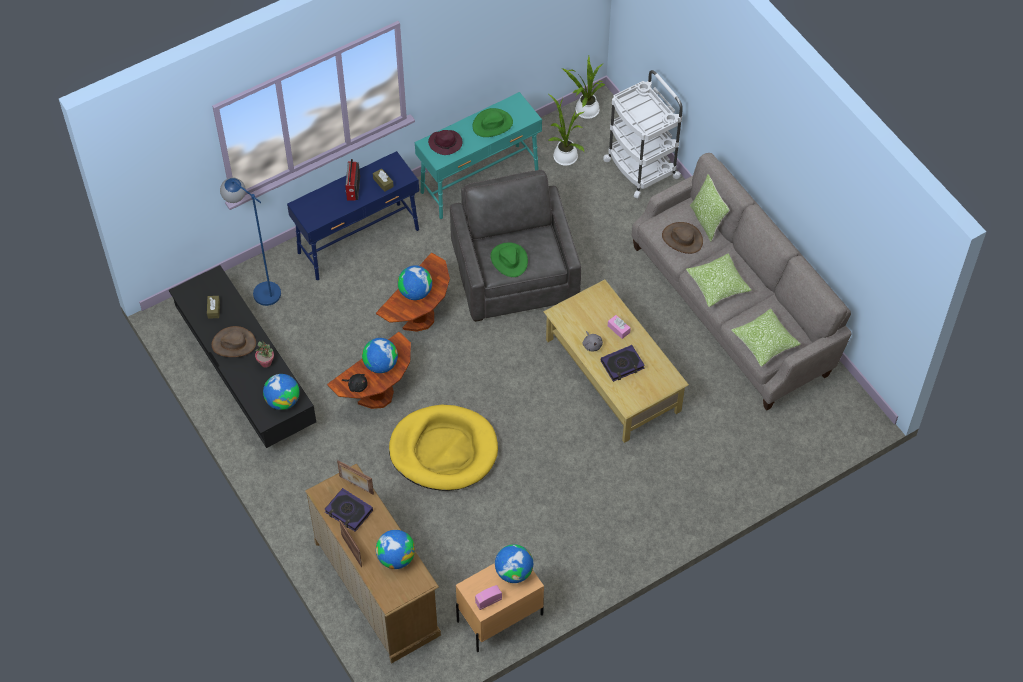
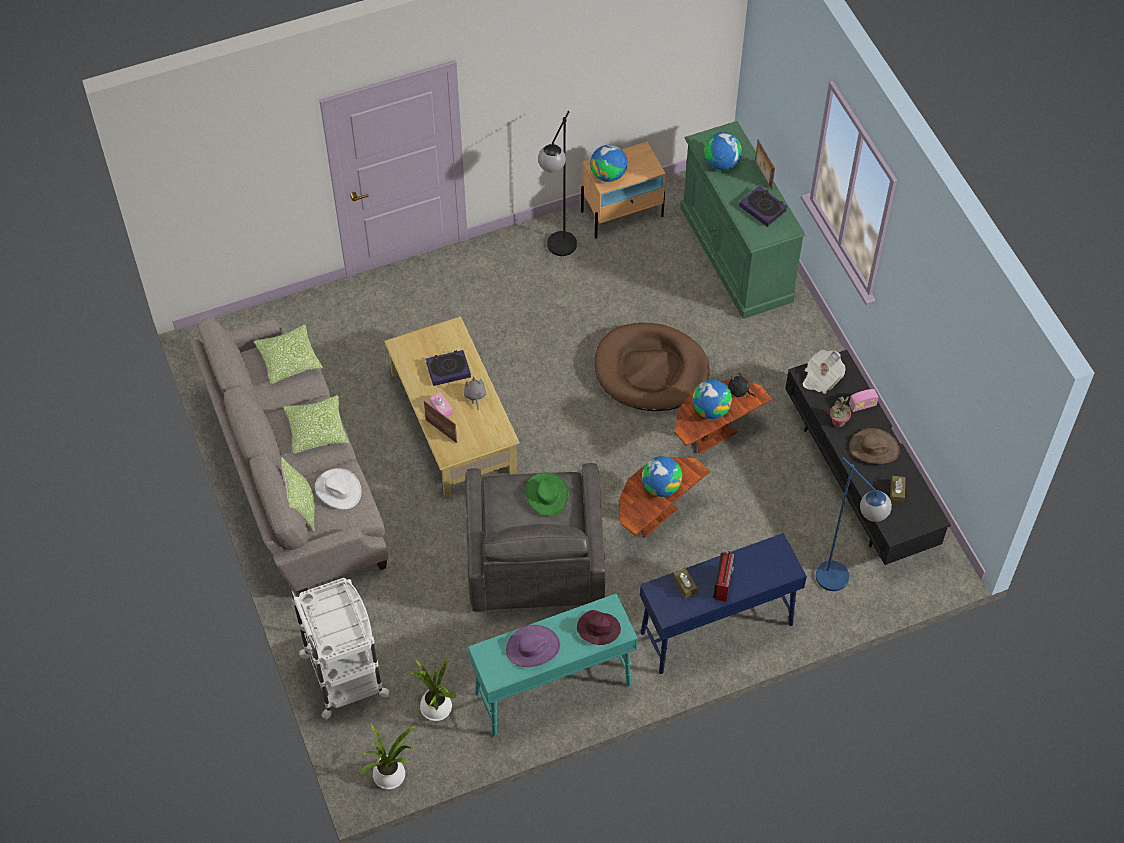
camera: 170 degrees left, 0 degrees up
globe [263,374,300,410] -> newspaper [803,350,845,394]
brown cabinet [305,463,441,663] -> green cabinet [680,121,805,319]
picture frame [337,460,374,495] -> picture frame moved to [424,401,457,443]
yellow dog bed [389,405,498,491] -> brown dog bed [594,323,710,411]
green hat [473,108,513,137] -> purple hat [506,625,560,667]
radio [475,585,502,610] -> radio moved to [849,389,878,412]
brown hat [662,222,703,254] -> white hat [315,468,362,509]
none -> black floor lamp [538,111,577,256]

